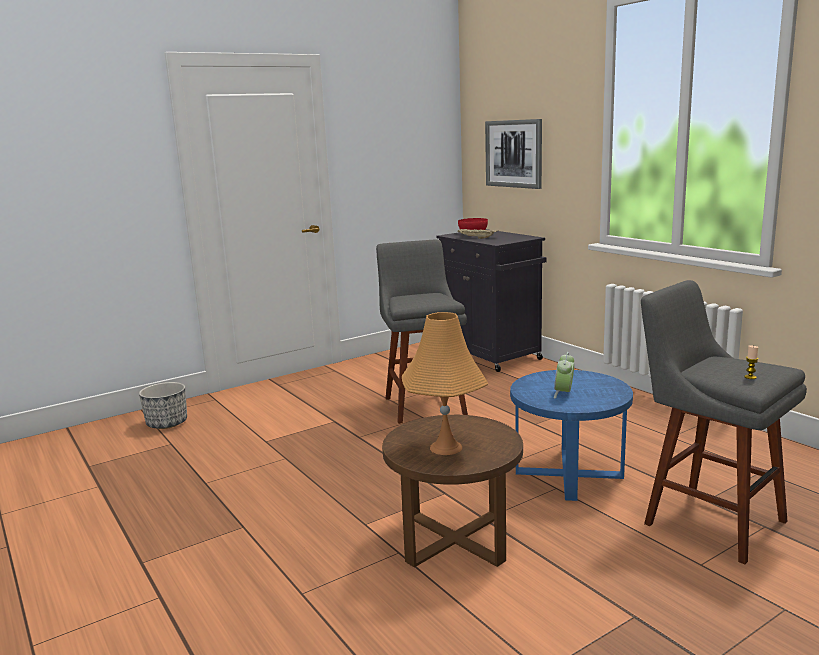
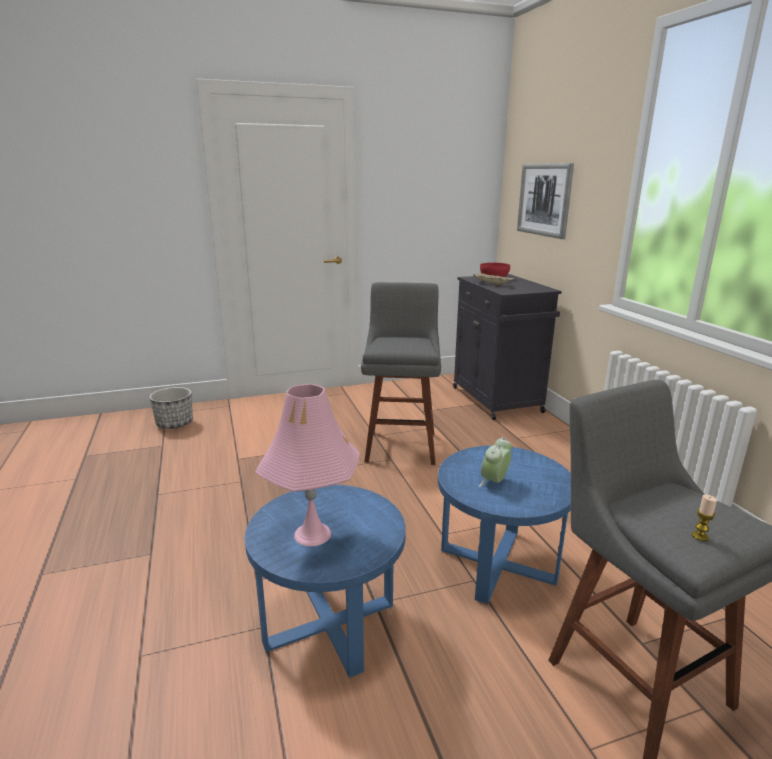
camera: 15 degrees right, 5 degrees up
brown side table [382,415,523,567] -> blue side table [245,485,405,678]
orange table lamp [402,312,488,455] -> pink table lamp [255,384,360,546]

